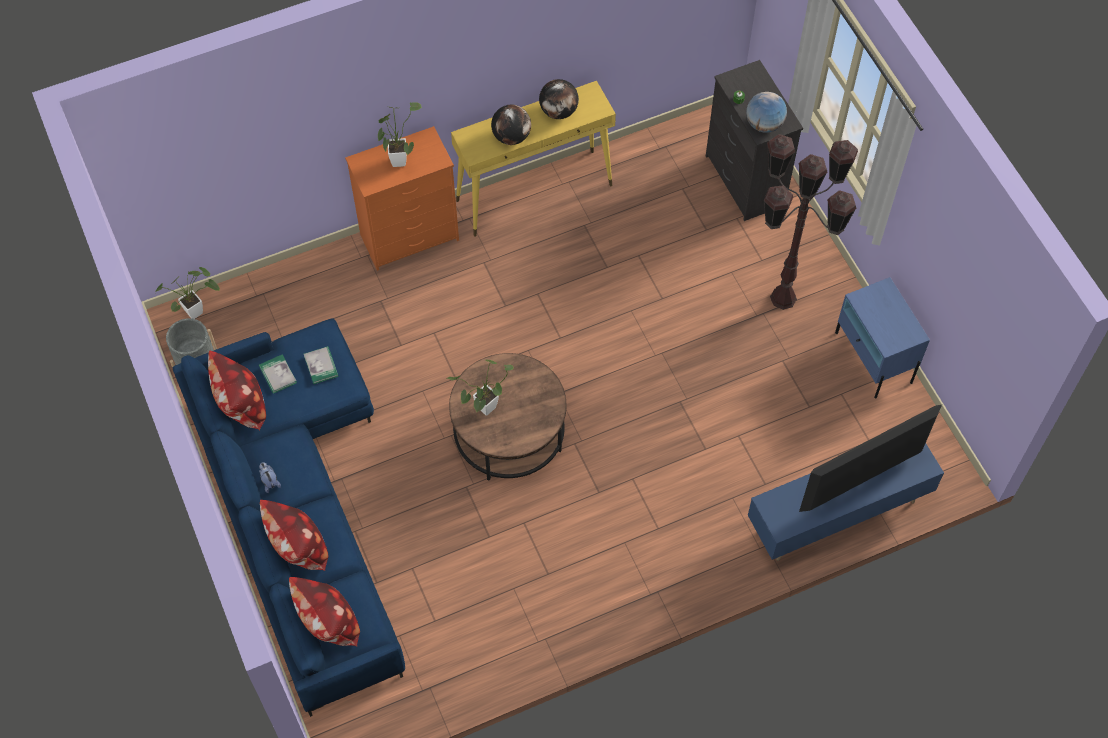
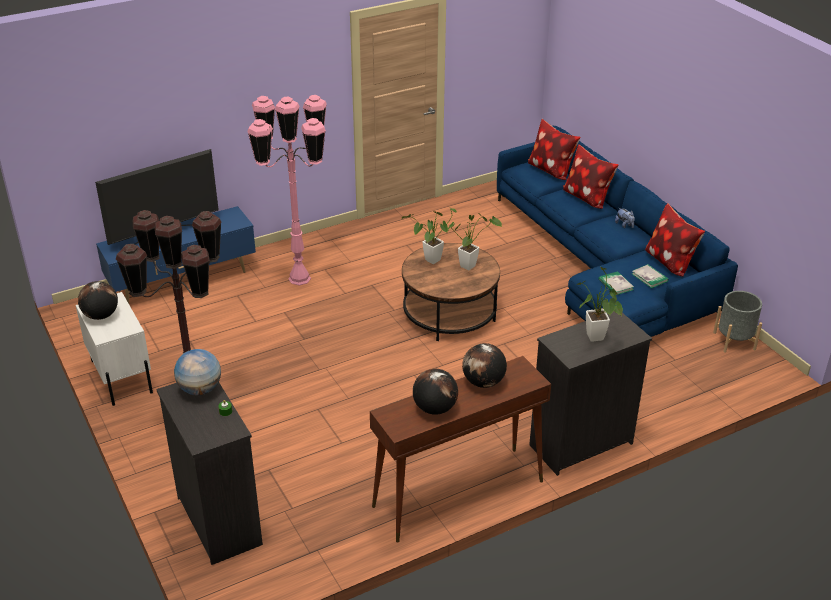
camera: 175 degrees right, 25 degrees down
potted plant [155,267,220,319] -> potted plant moved to [401,208,457,264]
orange dresser [345,126,459,271] -> black dresser [529,311,652,476]
yellow console table [451,81,616,237] -> brown console table [370,356,551,543]
blue nightstand [835,277,930,398] -> white nightstand [76,292,153,406]
none -> globe [78,281,118,320]
none -> pink floor lamp [247,95,327,285]

